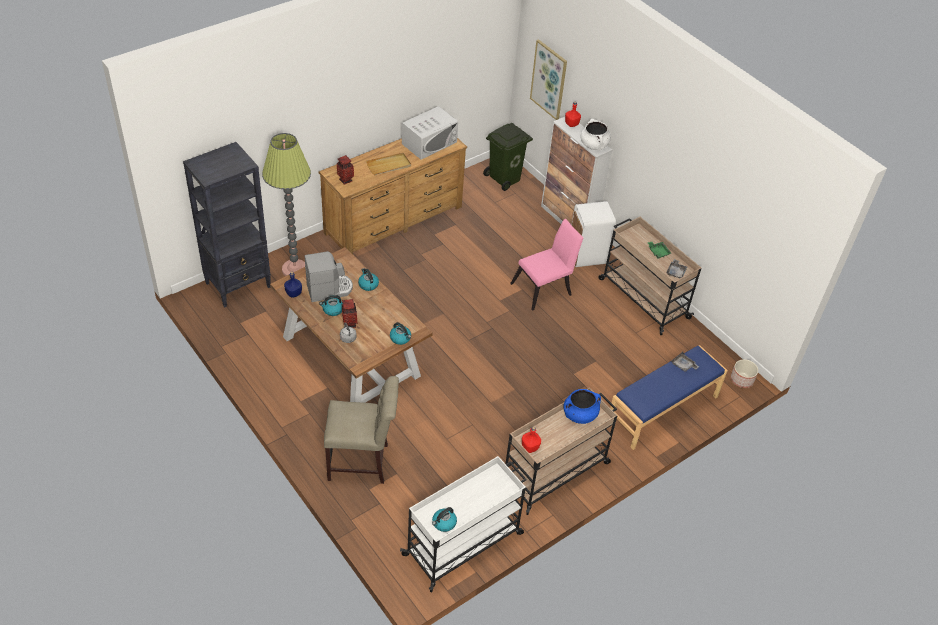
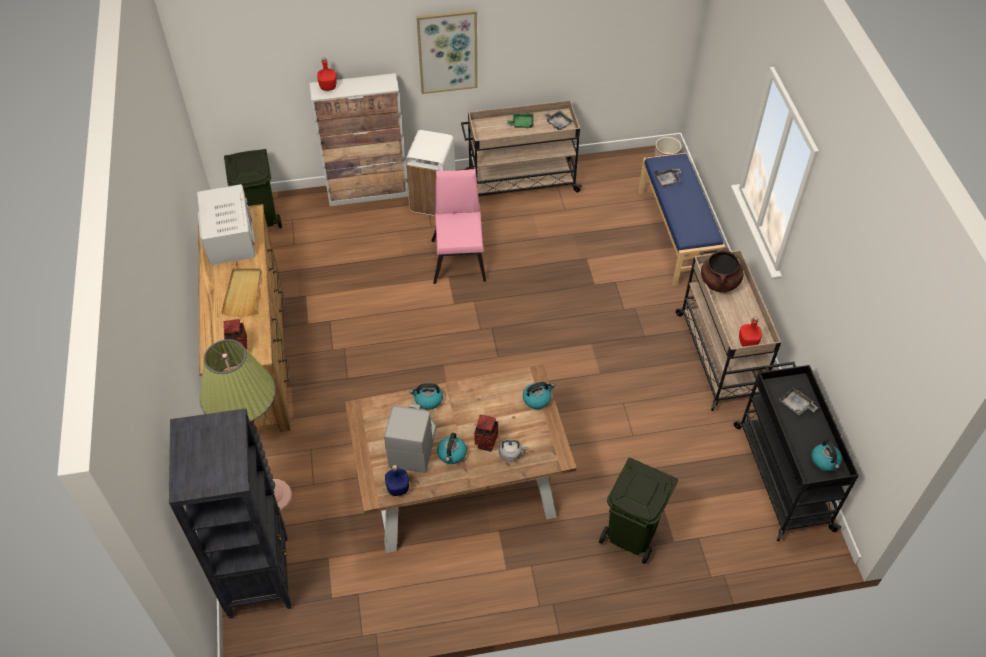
camera: 60 degrees left, 5 degrees up
beige chair [324,376,399,484] -> green trash can [599,458,678,564]
white cart [400,456,527,592] -> black cart [734,362,859,541]
picture [530,39,567,120] -> picture moved to [417,10,478,94]
blue cooking pot [563,389,601,424] -> brown cooking pot [701,247,744,293]
white cooking pot [581,119,611,150] -> none
none -> grey tray [779,385,818,415]

